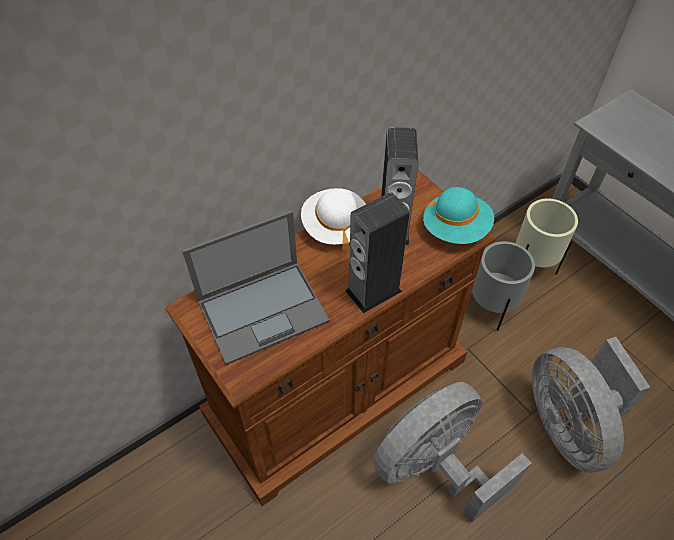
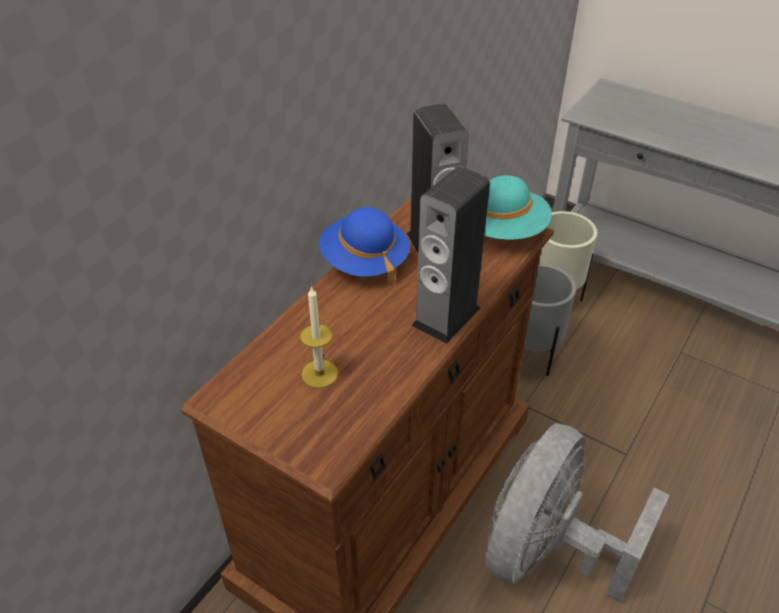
camera: 20 degrees left, 10 degrees down
laptop [182,210,330,365] -> candle [300,286,338,388]
white hat [301,188,366,253] -> blue hat [319,207,410,286]
grey fan [532,337,650,473] -> none

